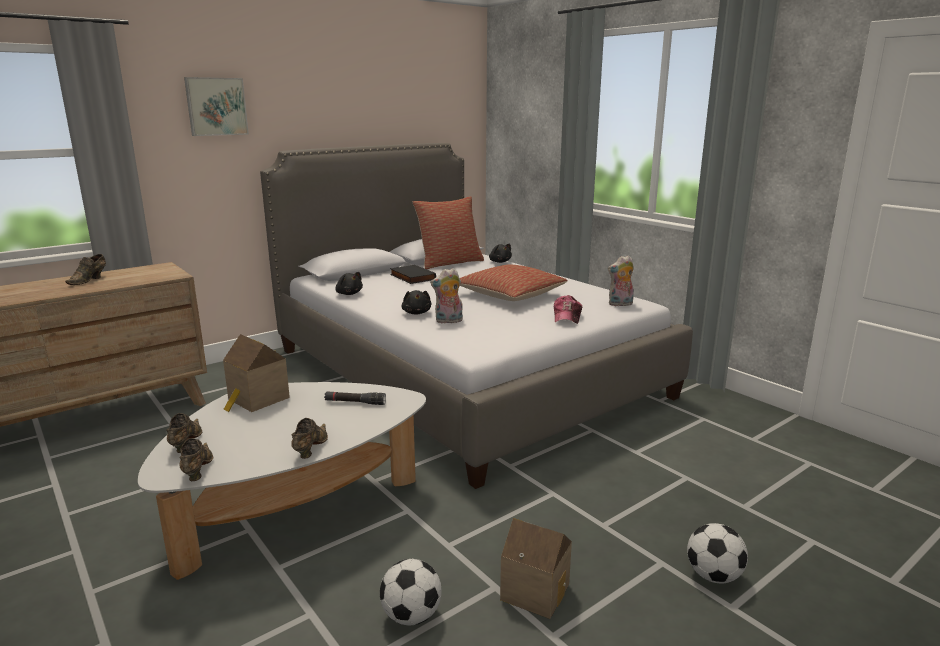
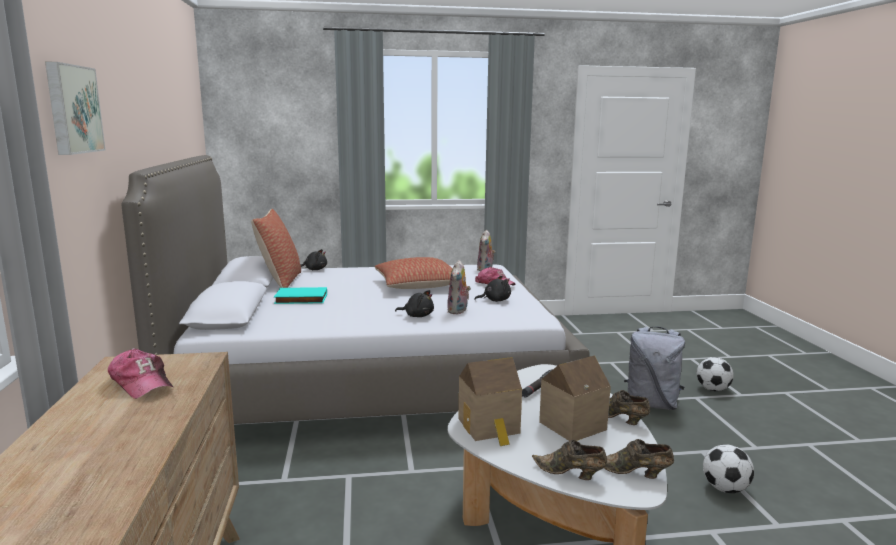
camera: 60 degrees left, 5 degrees down
brown shoe [65,254,106,285] -> none
black plush toy [335,272,363,295] -> black plush toy moved to [474,276,511,302]
black book [390,265,436,284] -> turquoise book [274,287,327,304]
toy house [500,518,572,619] -> toy house moved to [539,355,611,441]
none -> cap [108,348,174,399]
none -> grey backpack [624,327,685,410]

